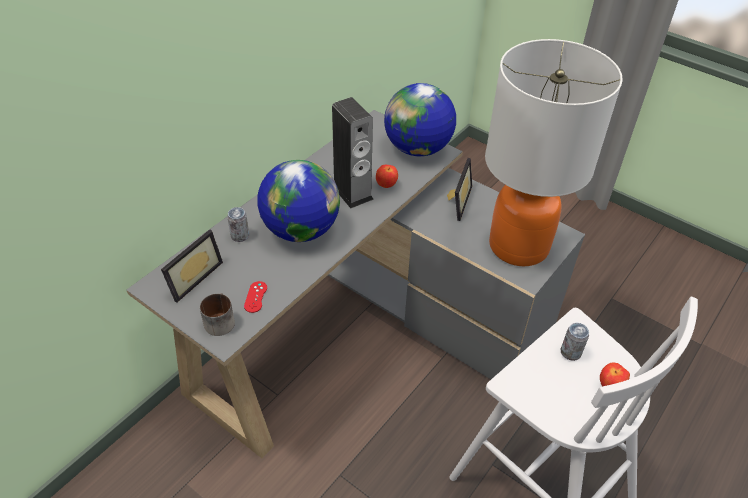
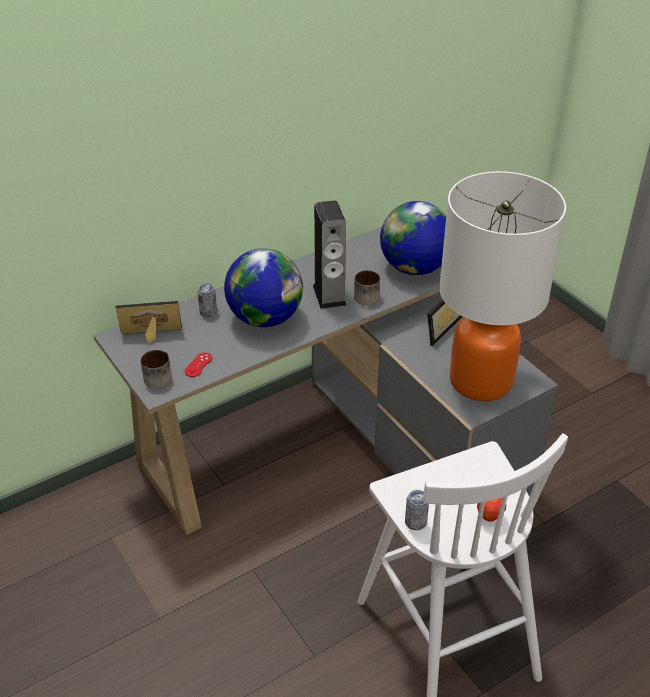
camera: 20 degrees right, 5 degrees down
picture frame [161,229,223,303] -> picture frame turned 150 degrees counterclockwise [116,301,182,343]
apple [376,165,398,188] -> mug [354,270,380,305]
can [561,323,589,361] -> can moved to [405,490,429,530]

